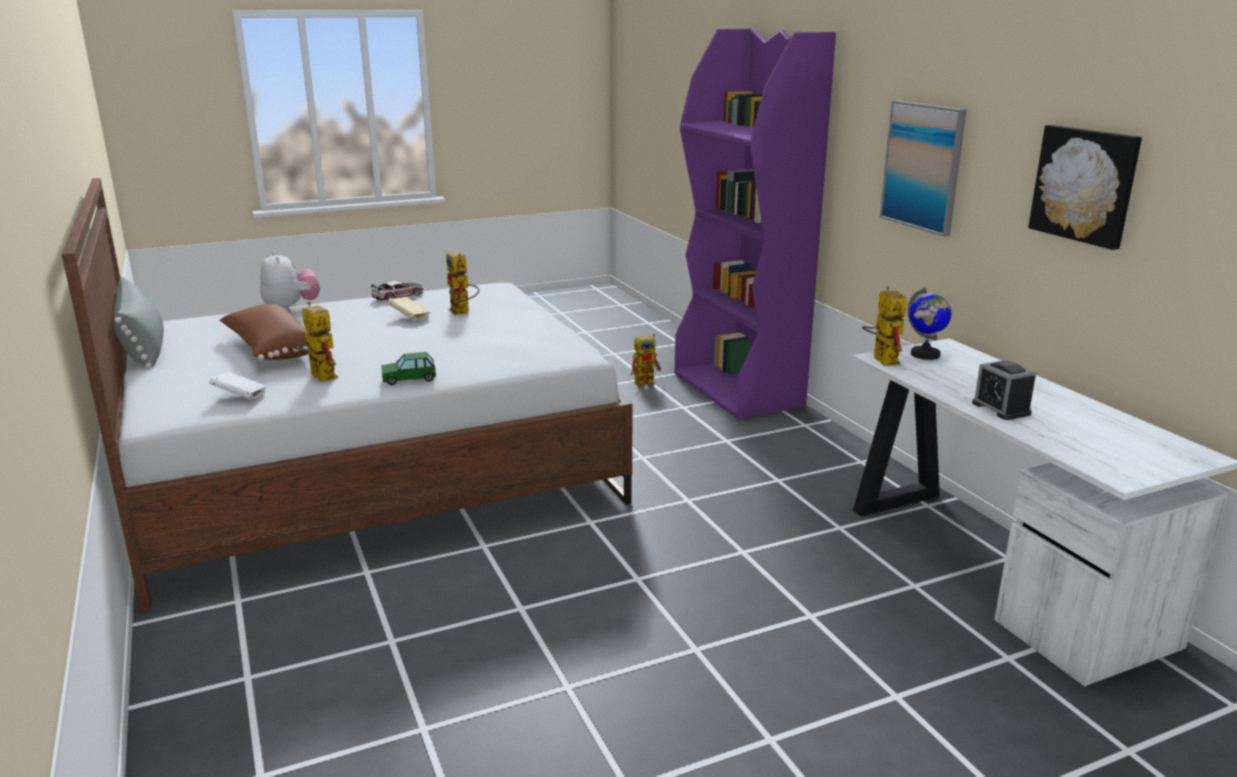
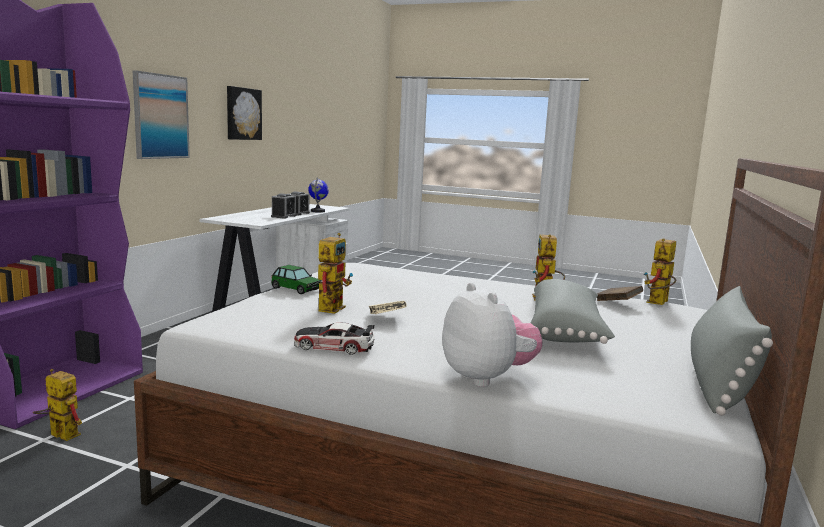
camera: 135 degrees left, 10 degrees down
white book [209,372,267,399] -> brown book [597,286,643,301]
brown pillow [220,303,309,360] -> grey pillow [531,279,615,344]
plush toy [260,251,320,312] -> plush toy turned 135 degrees clockwise [442,283,542,387]
toy car [381,352,436,385] -> toy car moved to [271,265,322,294]
toy robot [862,286,907,366] -> toy robot moved to [644,238,676,305]
globe [908,287,952,360] -> globe moved to [308,177,329,213]
none -> alarm clock [271,194,296,219]

